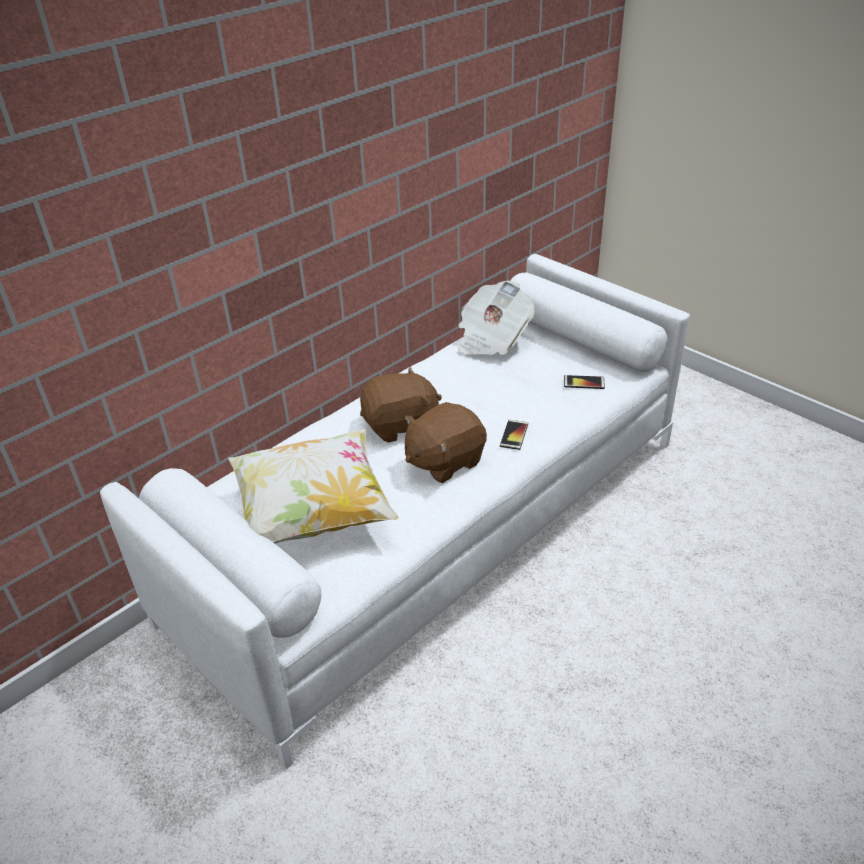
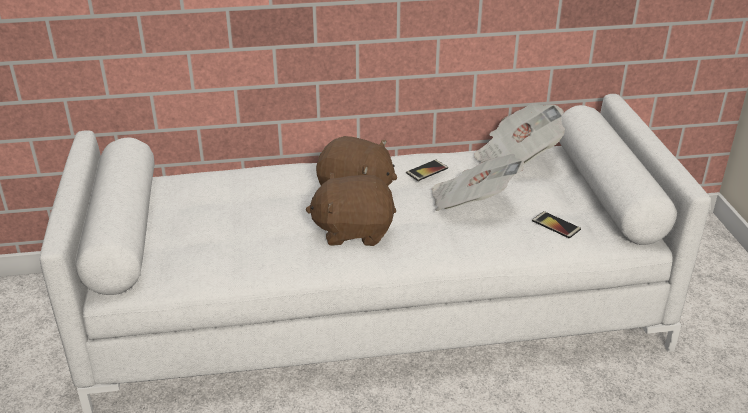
camera: 35 degrees right, 5 degrees down
pillow [228,429,399,544] -> none
phone [500,420,528,450] -> phone moved to [406,160,448,181]
none -> newspaper [432,154,524,211]

